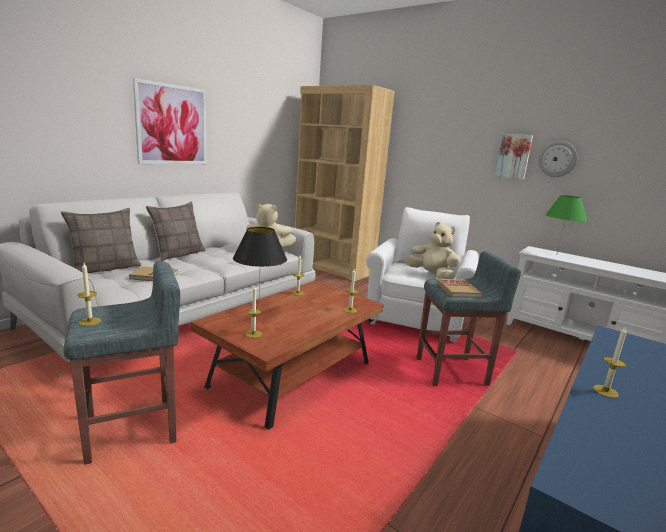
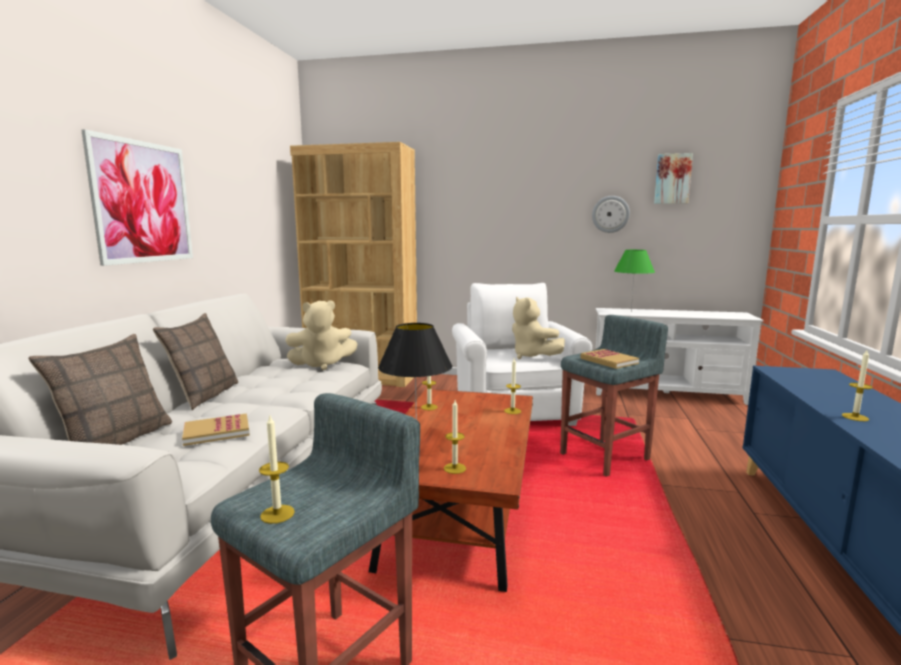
camera: 25 degrees left, 5 degrees down
beige plush toy [404,222,460,279] -> beige plush toy turned 135 degrees counterclockwise [512,297,565,359]
picture [495,134,533,179] -> picture moved to [654,153,693,204]

